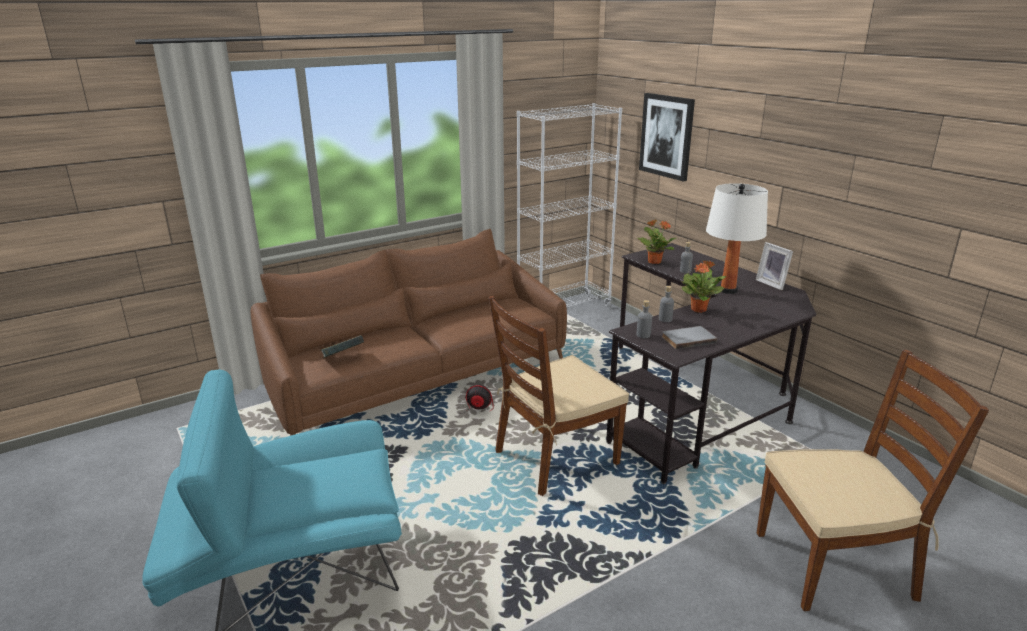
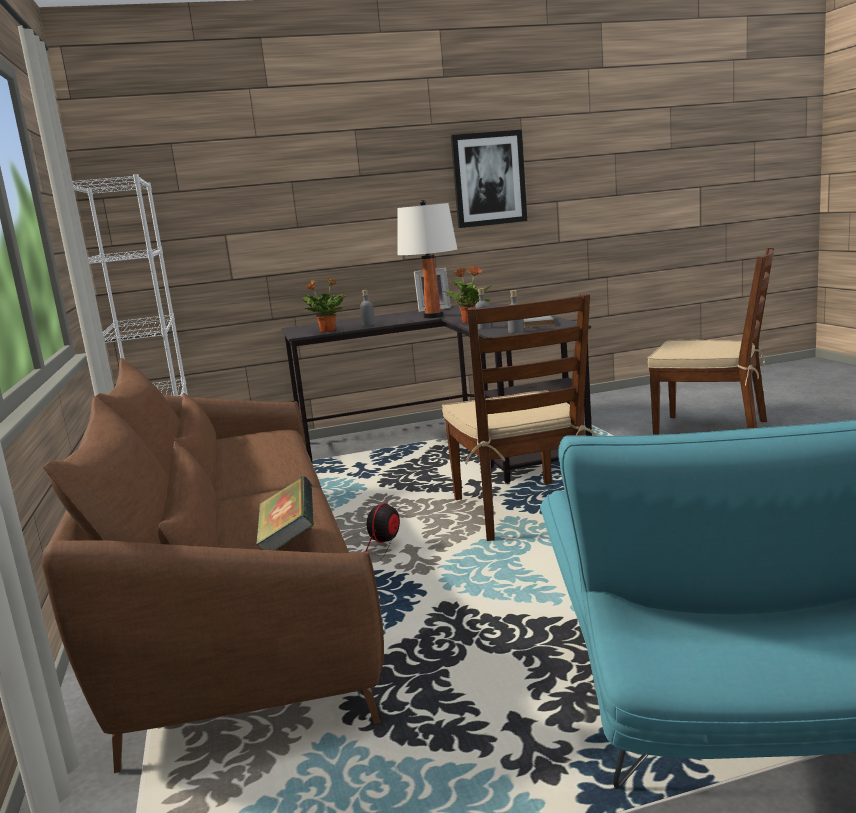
camera: 70 degrees left, 10 degrees down
picture [639,93,695,182] -> picture moved to [451,130,527,228]
brown chair [757,350,989,611] -> brown chair turned 105 degrees clockwise [648,248,774,435]

